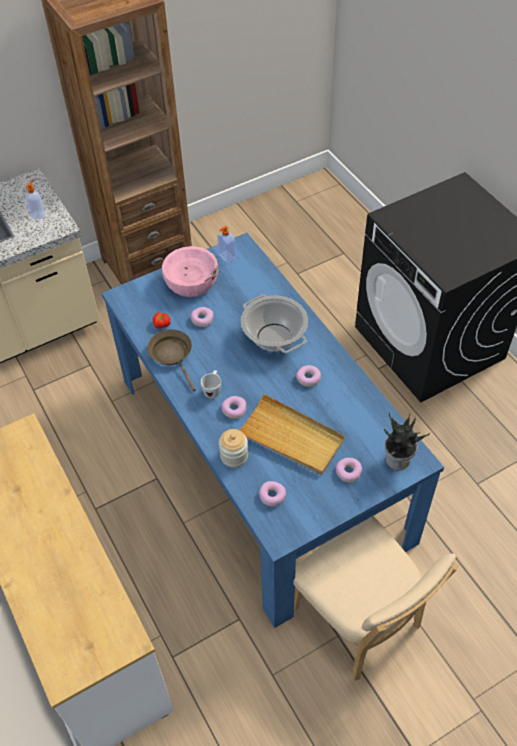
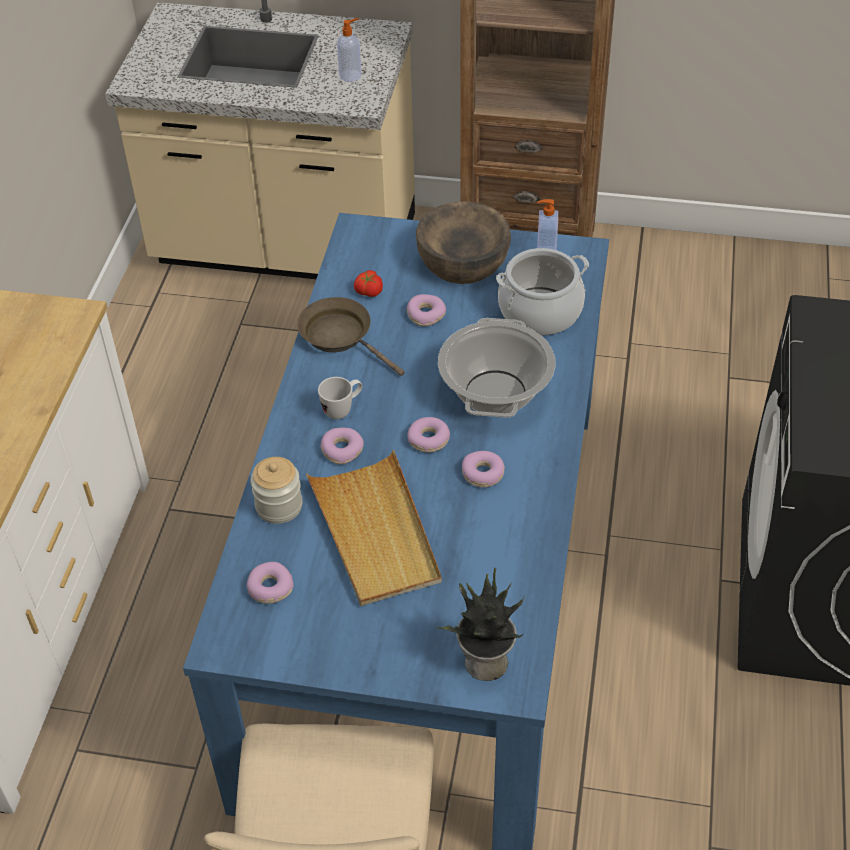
camera: 40 degrees right, 5 degrees down
brown frying pan [147,329,196,391] -> brown frying pan turned 60 degrees counterclockwise [297,297,405,376]
pink bowl [162,246,218,297] -> brown bowl [416,201,511,284]
donut [335,458,362,482] -> donut moved to [407,417,450,452]
none -> cooking pot [496,248,589,336]

